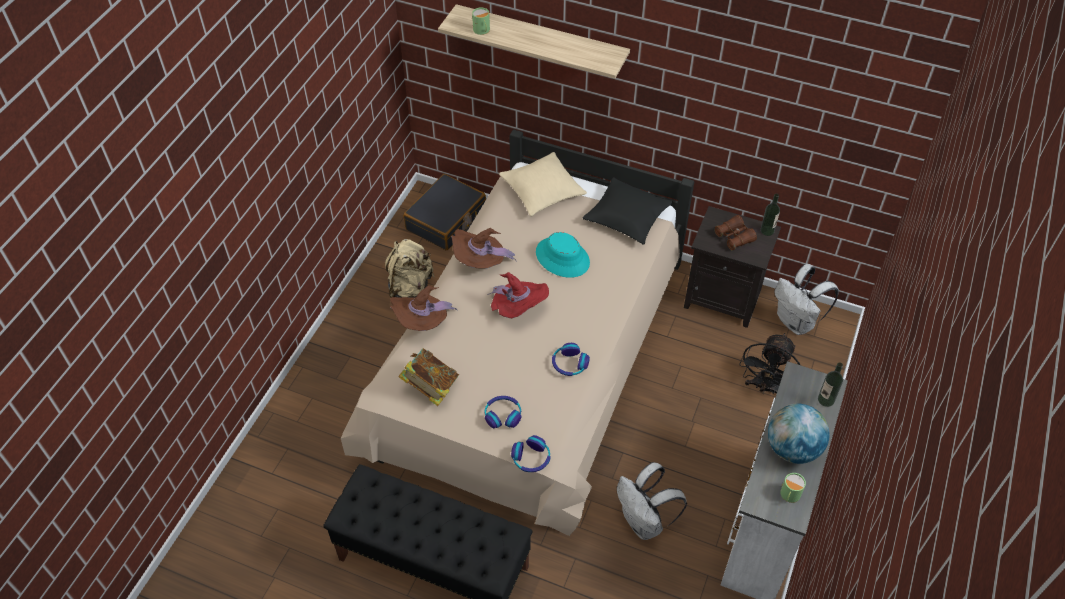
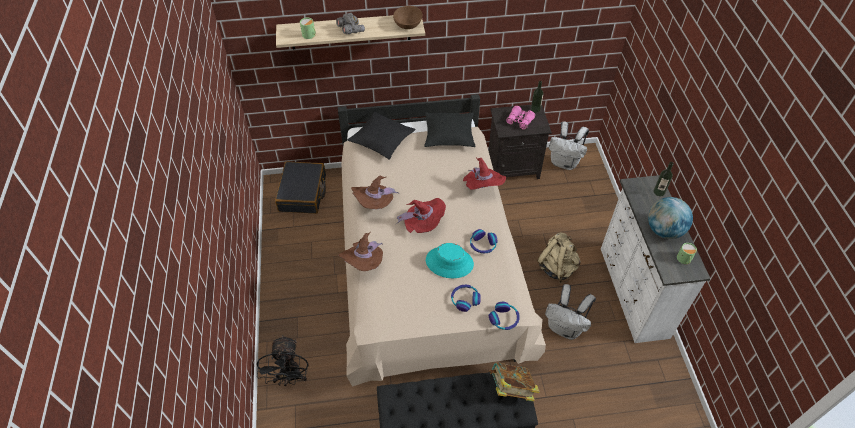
camera: 30 degrees left, 0 degrees up
beige backpack [385,239,434,298] -> beige backpack moved to [537,232,581,283]
book [398,348,459,406] -> book moved to [490,363,540,402]
beige pillow [499,152,587,217] -> black pillow [347,112,415,160]
turquoise hat [536,232,590,278] -> turquoise hat moved to [426,243,474,278]
brown binoculars [714,215,757,250] -> pink binoculars [506,106,535,130]
black fan [739,333,800,394] -> black fan moved to [257,335,308,386]
none -> grey binoculars [336,13,365,34]
none -> brown bowl [393,6,423,29]
none -> red hat [463,158,506,190]

